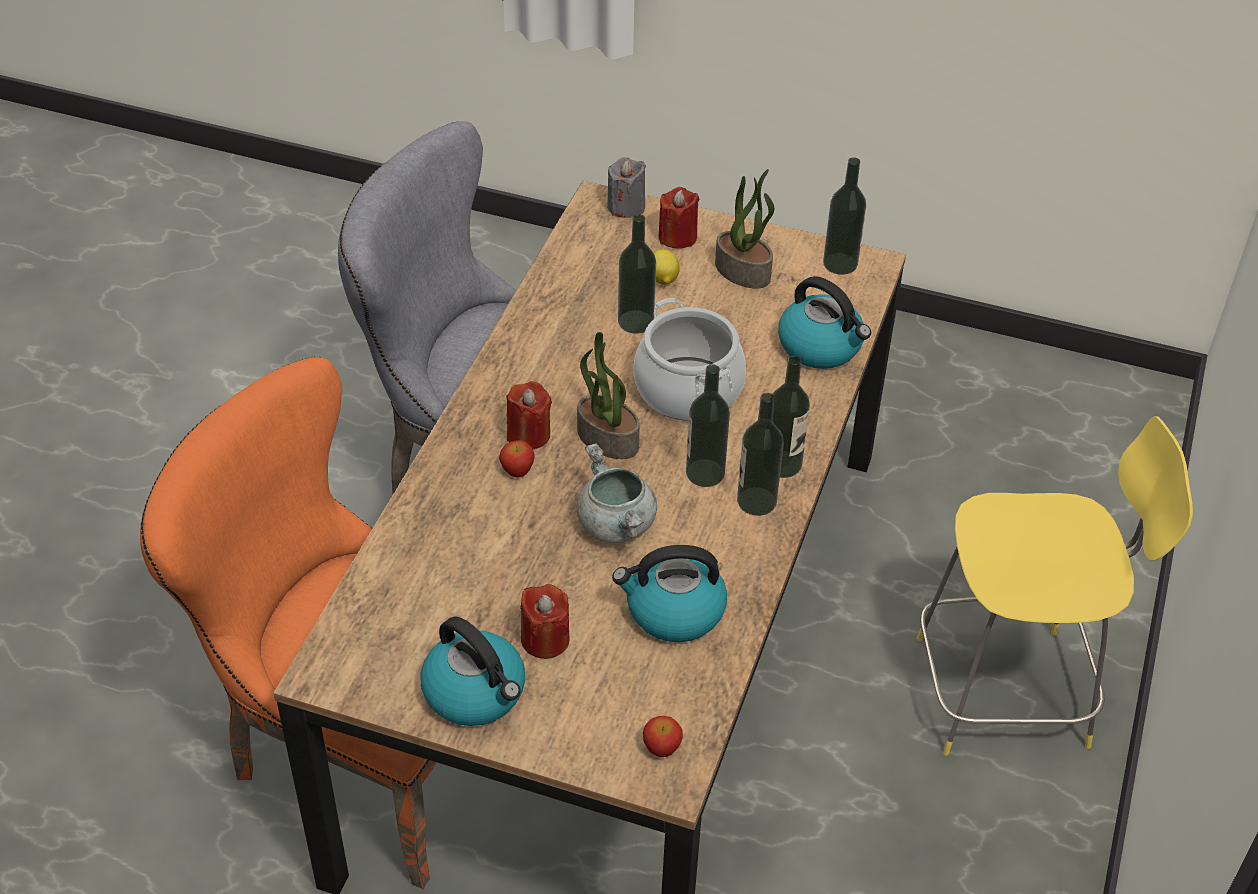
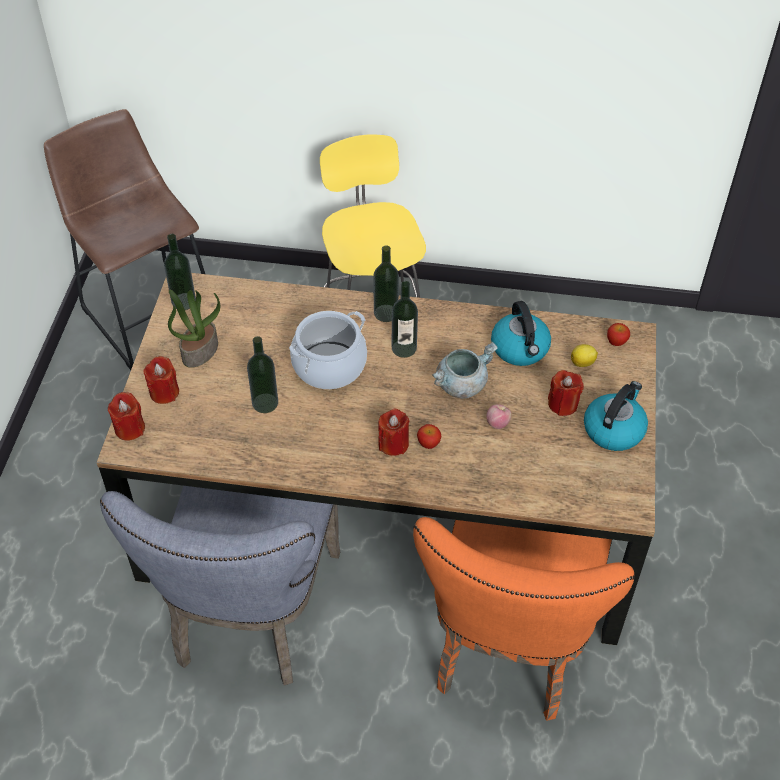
camera: 100 degrees left, 5 degrees up
potted plant [577,332,640,459] -> none
grey candle [607,157,646,218] -> red candle [108,392,145,441]
lemon [654,250,680,285] -> lemon moved to [571,344,598,367]
bottle [737,393,784,516] -> none
kettle [778,276,871,369] -> none
none -> brown stool [44,109,205,370]
none -> apple [486,404,512,429]

